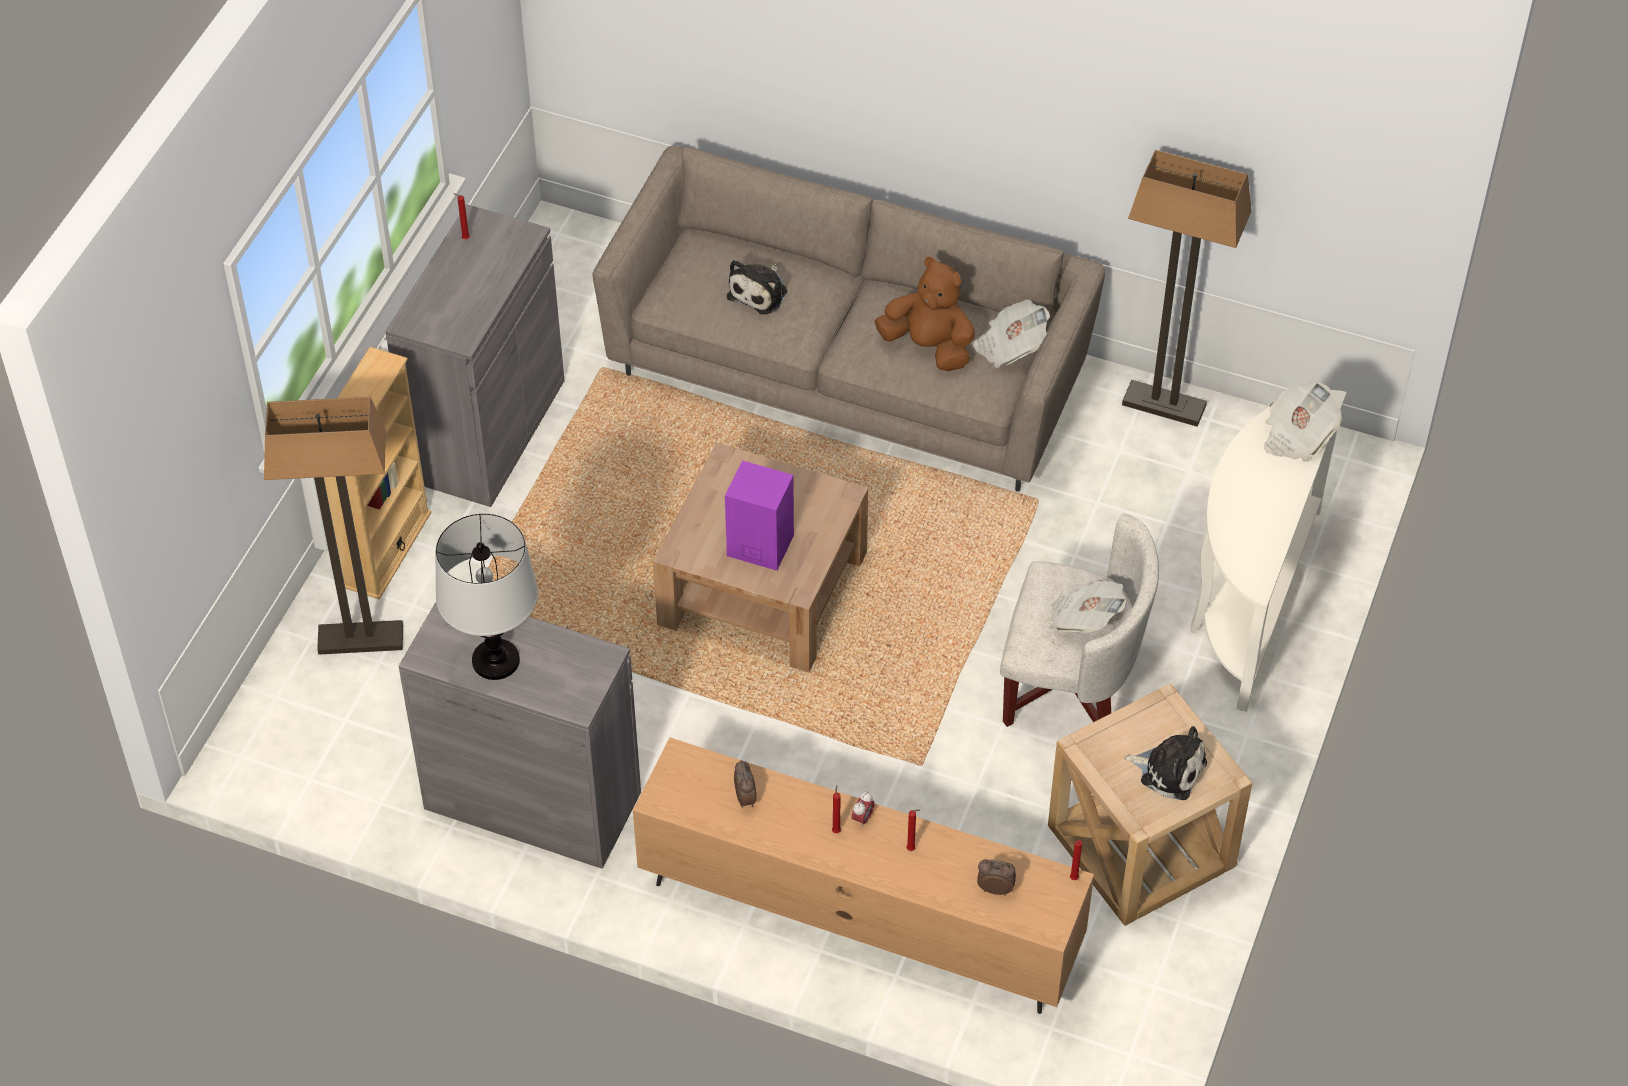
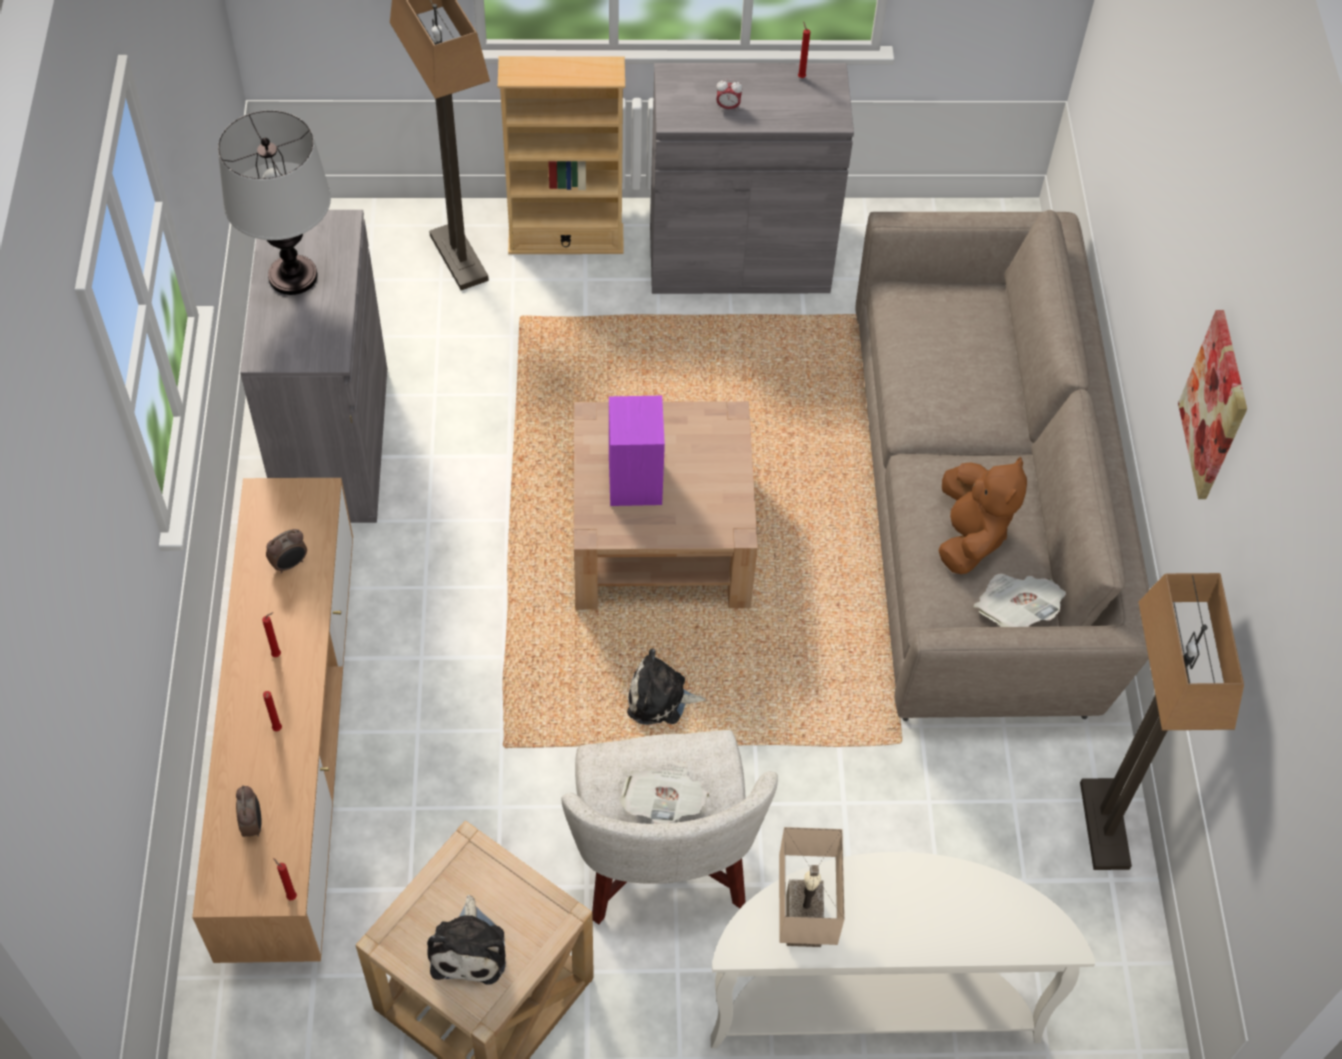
camera: 65 degrees right, 5 degrees up
plush toy [727,260,788,315] -> plush toy moved to [627,648,706,725]
alarm clock [852,791,875,828] -> alarm clock moved to [716,79,742,111]
newspaper [1264,382,1341,462] -> none
none -> beige table lamp [779,827,845,947]
none -> picture [1178,310,1247,499]

